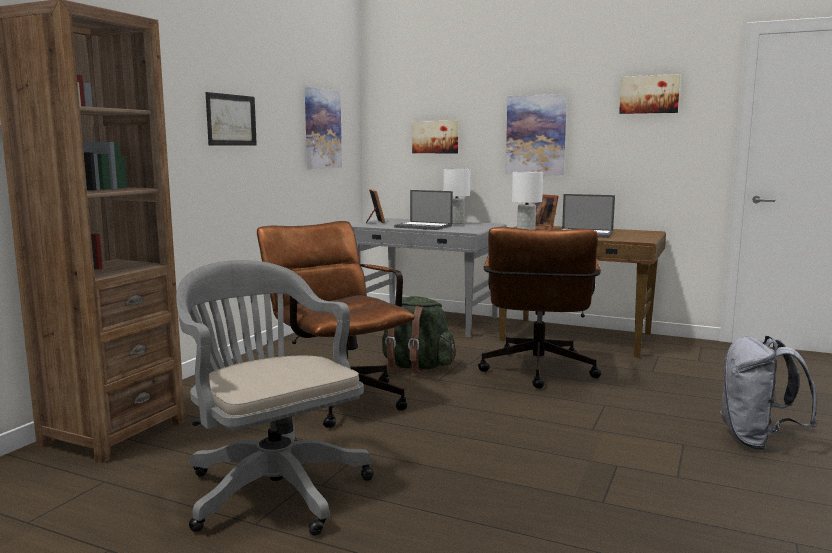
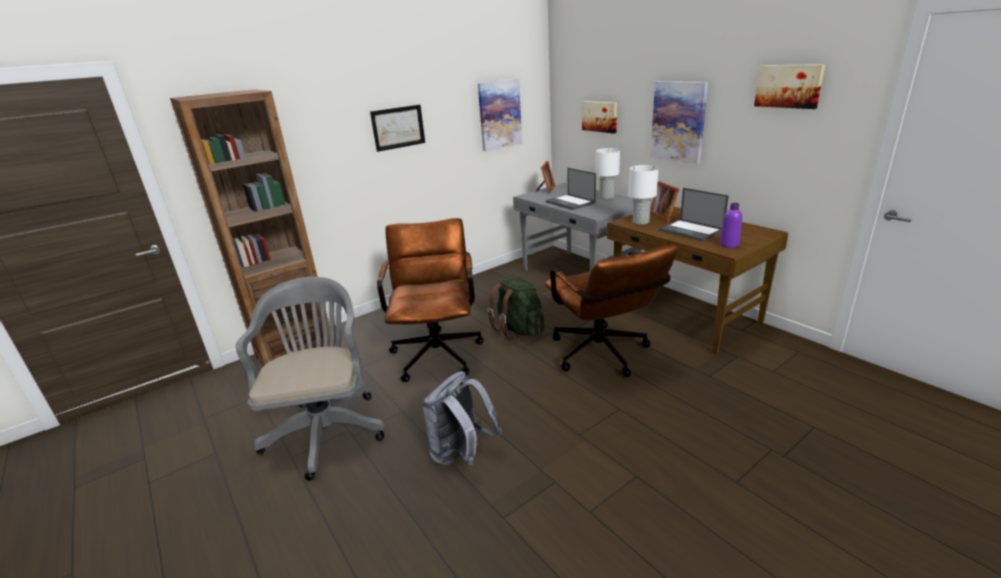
camera: 30 degrees right, 15 degrees up
brown office chair [478,227,601,389] -> brown office chair turned 60 degrees counterclockwise [545,244,679,377]
grey backpack [720,336,818,450] -> grey backpack moved to [423,371,502,466]
none -> purple bottle [720,203,742,248]

